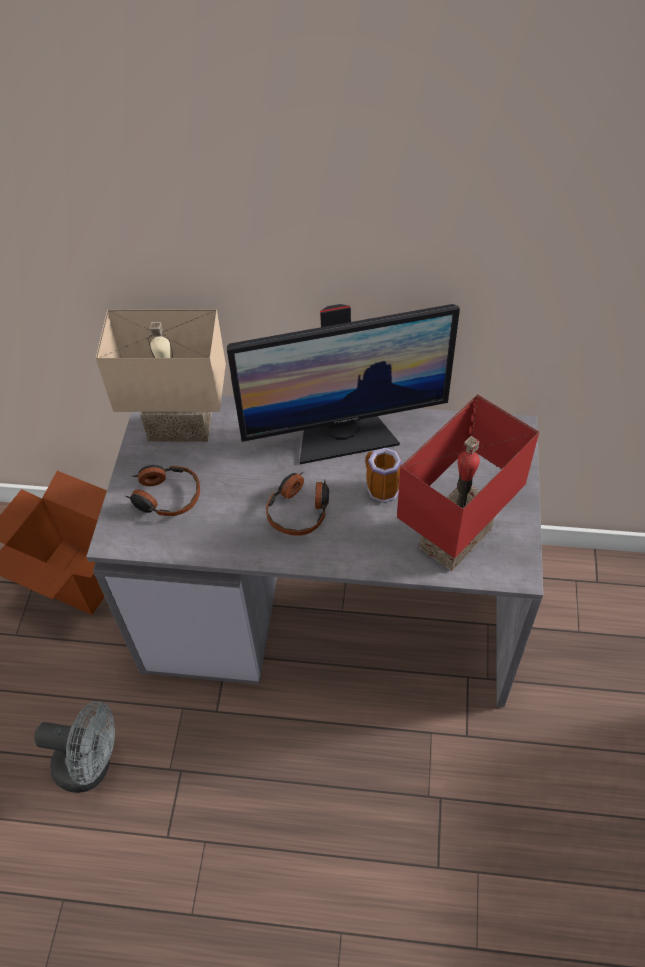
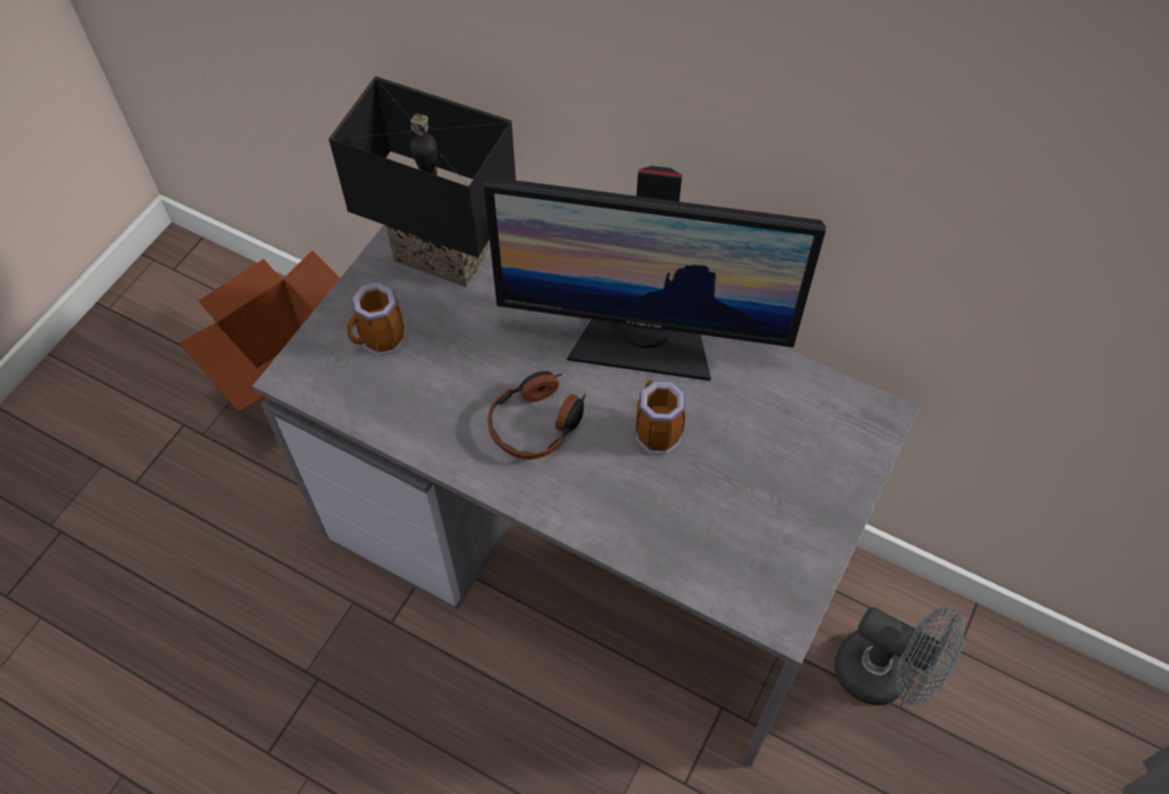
camera: 20 degrees right, 5 degrees up
grey fan [34,701,115,793] -> grey fan moved to [835,606,964,705]
beige table lamp [96,309,226,442] -> black table lamp [329,76,516,288]
headphones [125,465,200,516] -> mug [347,282,405,356]
red table lamp [397,394,539,571] -> none

